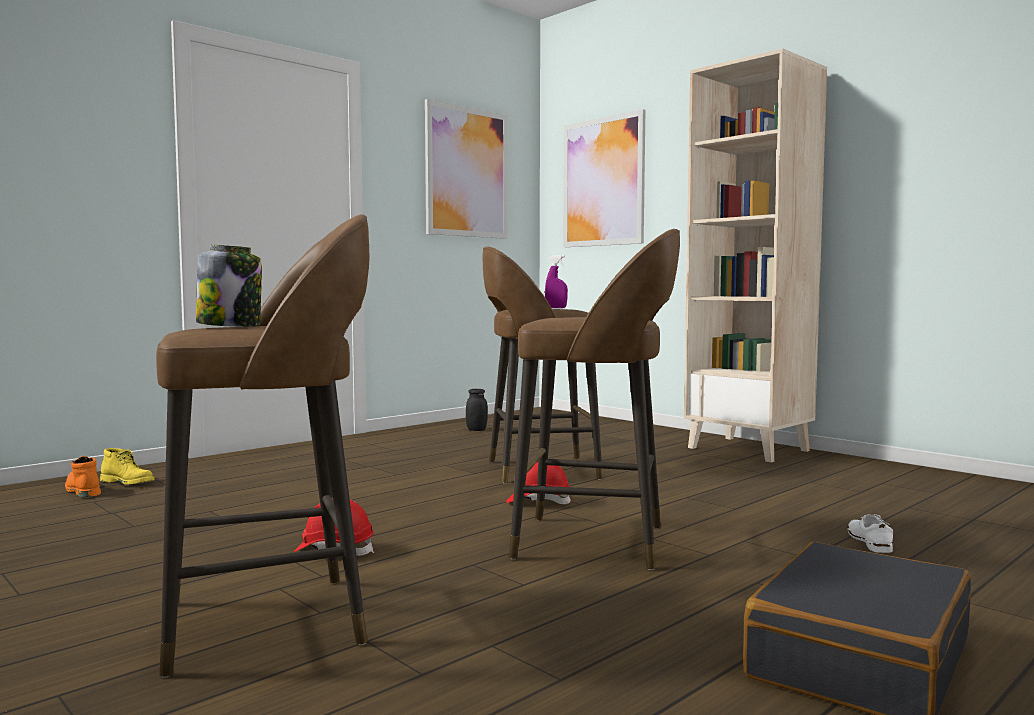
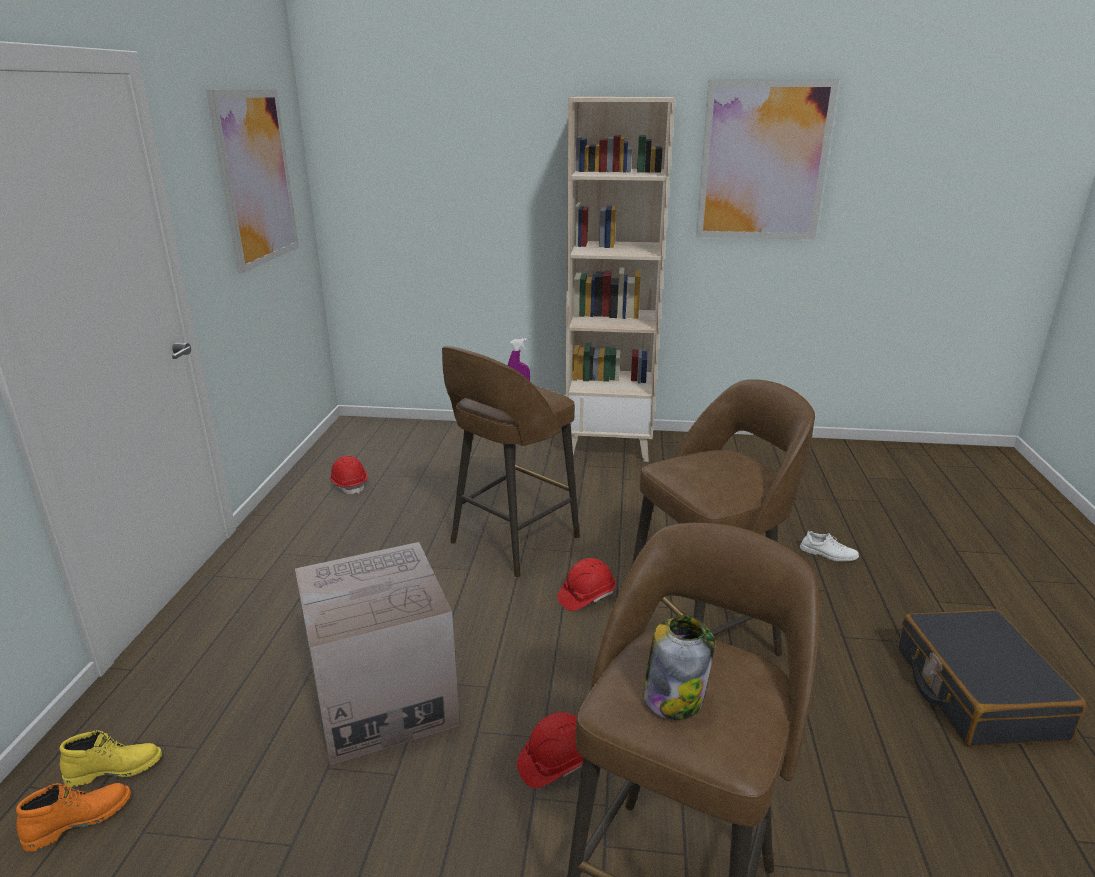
camera: 40 degrees left, 20 degrees up
orange boot [65,456,101,497] -> orange boot turned 135 degrees clockwise [16,783,131,852]
black jar [466,389,488,431] -> red hard hat [329,456,367,494]
picture [563,109,645,247] -> picture moved to [696,79,839,240]
white shoe [848,514,893,553] -> white shoe turned 150 degrees clockwise [800,531,859,562]
none -> cardboard box [295,542,460,765]

